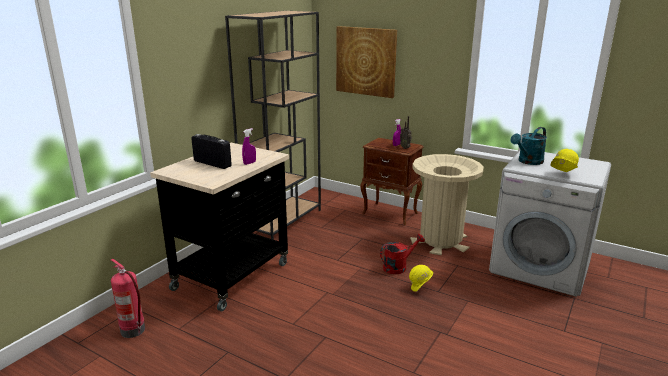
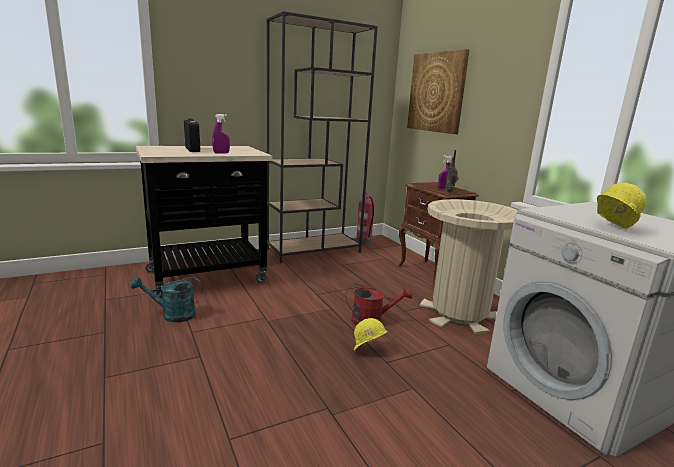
camera: 30 degrees right, 5 degrees down
fire extinguisher [111,259,145,338] -> fire extinguisher moved to [356,189,375,245]
turquoise watering can [511,127,547,165] -> turquoise watering can moved to [131,276,203,322]

